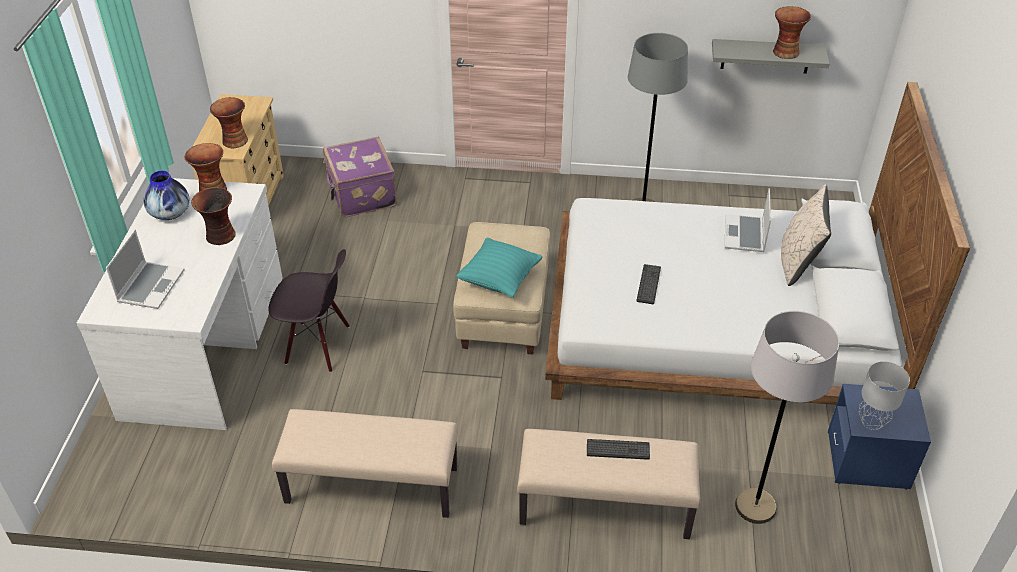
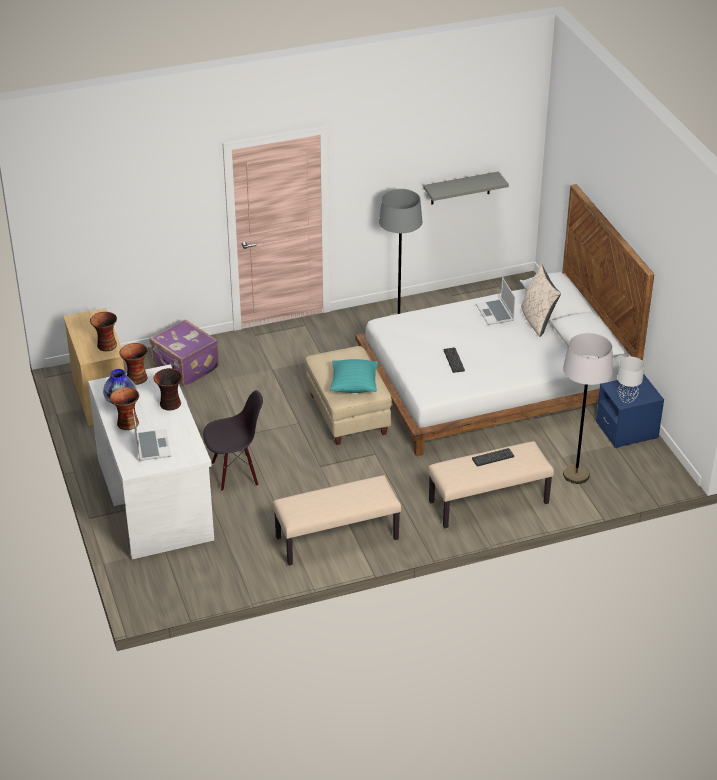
camera: 25 degrees left, 5 degrees down
vase [773,6,811,59] -> vase moved to [110,387,139,430]

